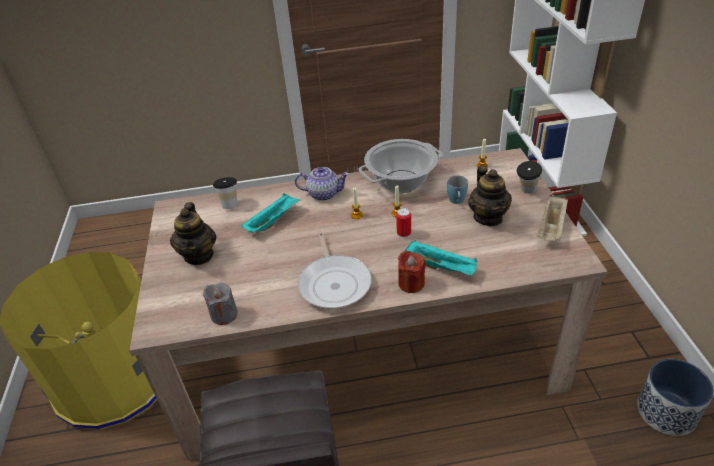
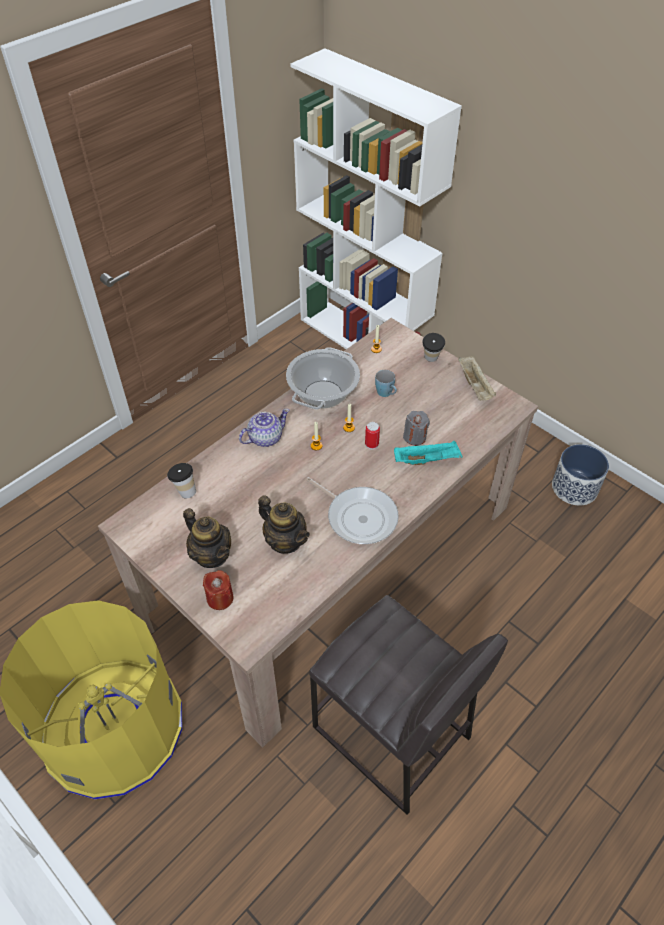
camera: 40 degrees left, 10 degrees up
grey candle [203,282,238,325] -> grey candle moved to [403,411,430,446]
turquoise tray [242,193,300,233] -> none
red candle [398,251,425,293] -> red candle moved to [203,570,233,610]
teapot [468,165,512,226] -> teapot moved to [258,495,310,554]

